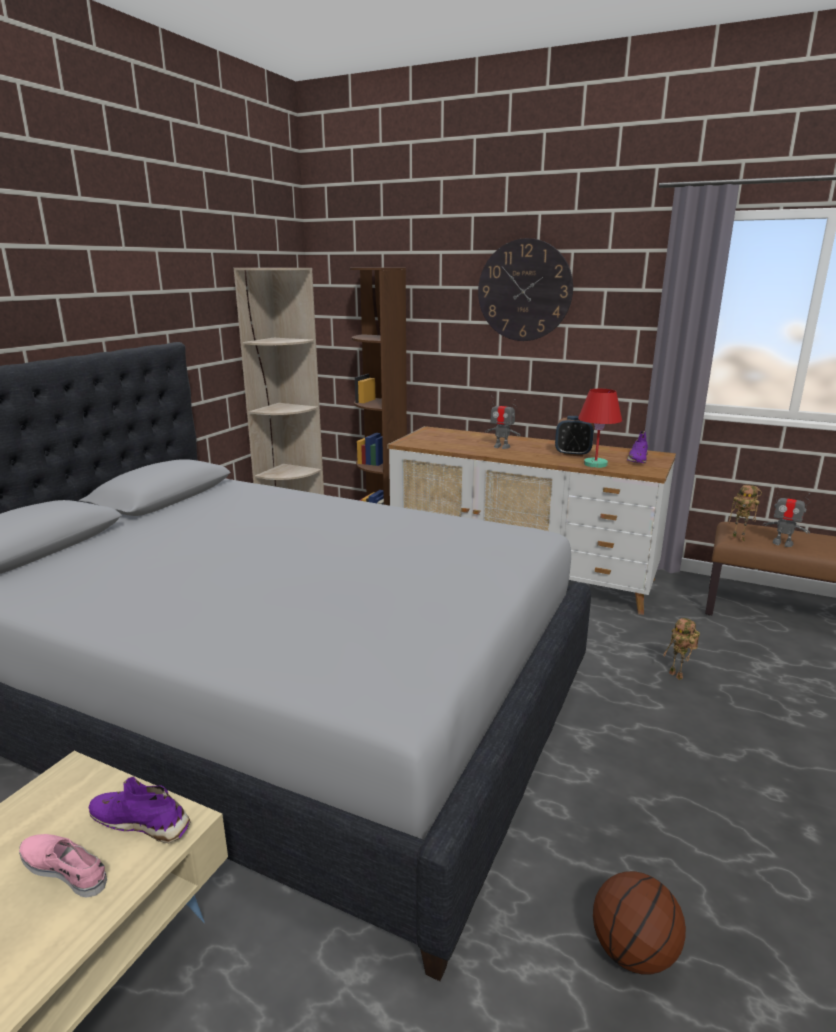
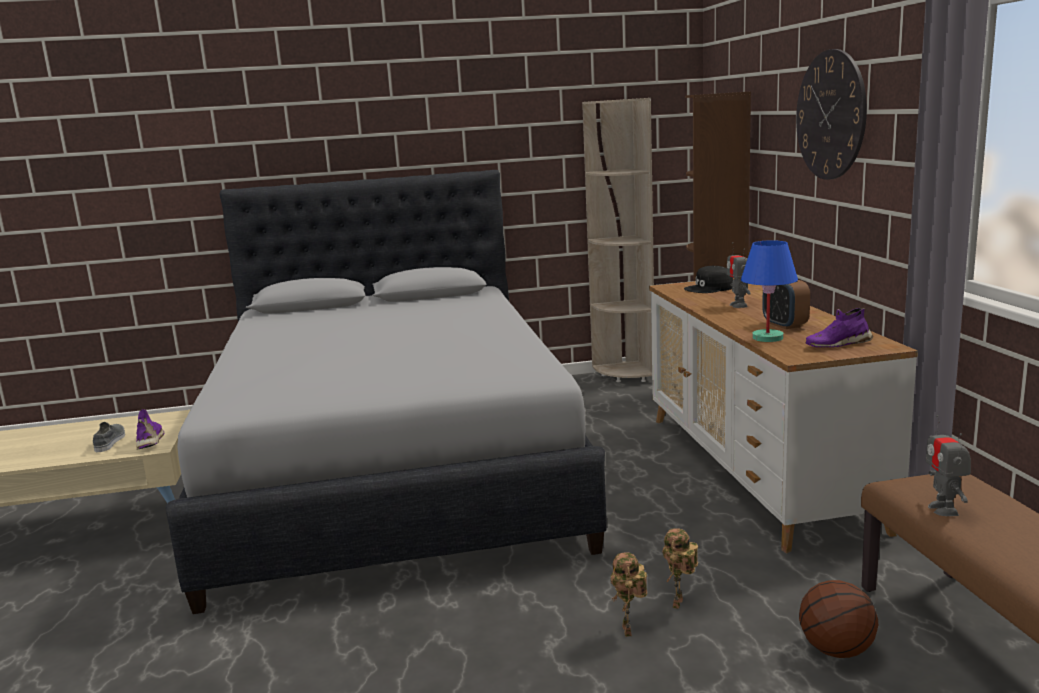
camera: 55 degrees right, 5 degrees down
pink shoe [19,834,107,898] -> grey shoe [93,422,125,452]
red table lamp [578,389,622,468] -> blue table lamp [741,240,798,342]
basketball [593,871,686,974] -> basketball moved to [799,580,878,658]
toy robot [729,485,762,541] -> toy robot moved to [610,553,647,637]
none -> black cap [684,266,734,293]

